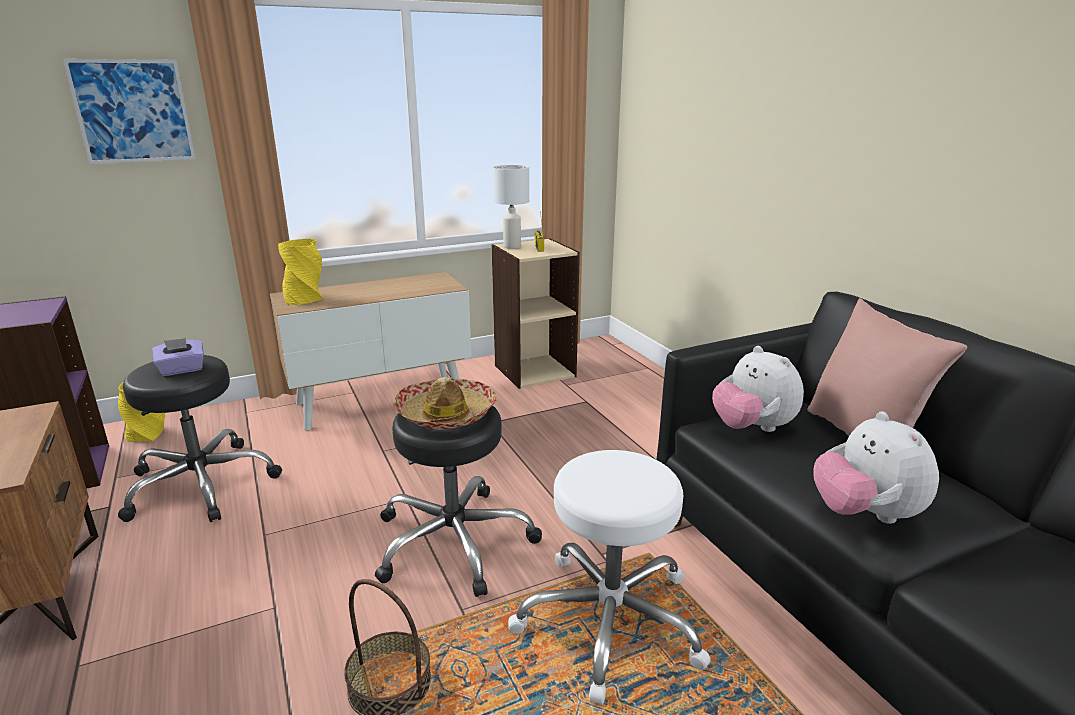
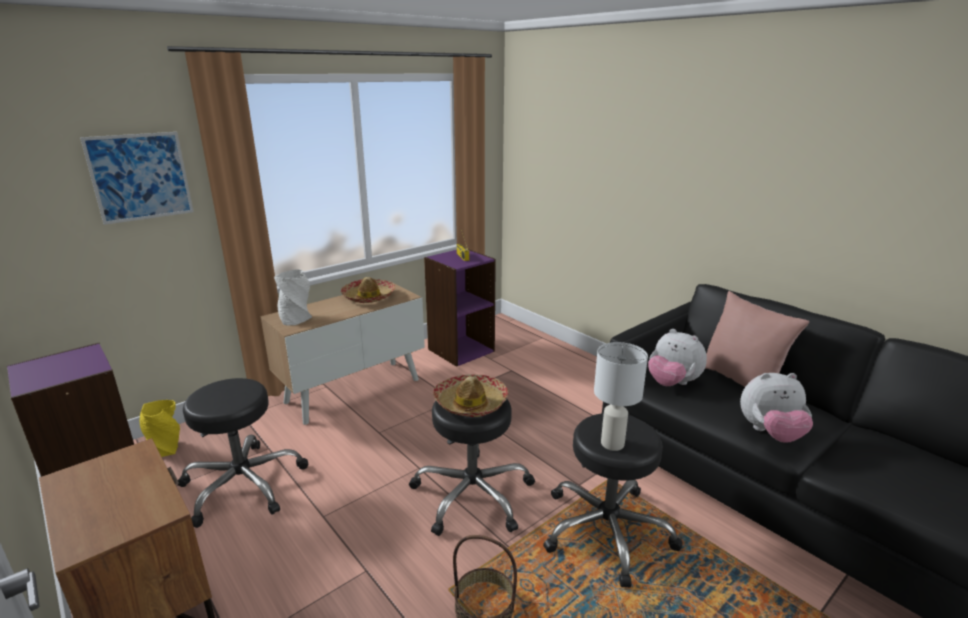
camera: 15 degrees left, 0 degrees up
purple tissue box [152,338,204,376] -> none
yellow vase [278,239,323,305] -> white vase [274,270,312,326]
beige bookcase [492,238,580,389] -> purple bookcase [424,250,496,367]
white table lamp [493,165,529,249] -> white table lamp moved to [594,342,648,451]
white stool [508,450,711,705] -> black stool [543,413,683,588]
plush toy [813,411,939,524] -> plush toy turned 60 degrees counterclockwise [740,373,813,443]
none -> hat [341,277,396,303]

